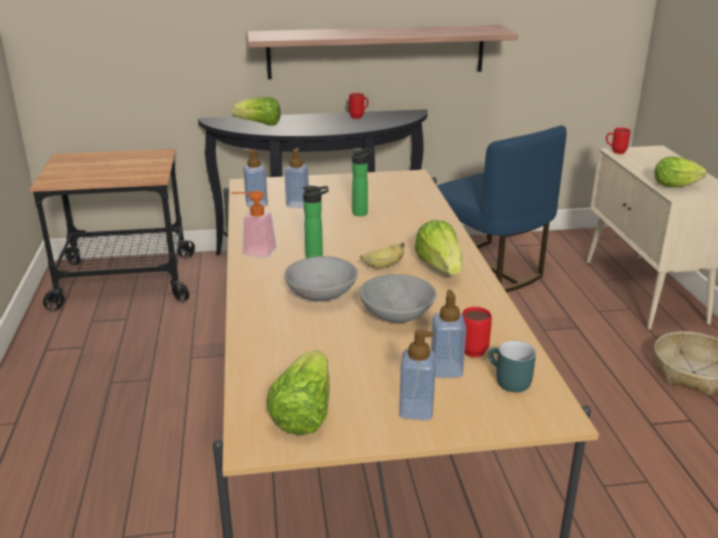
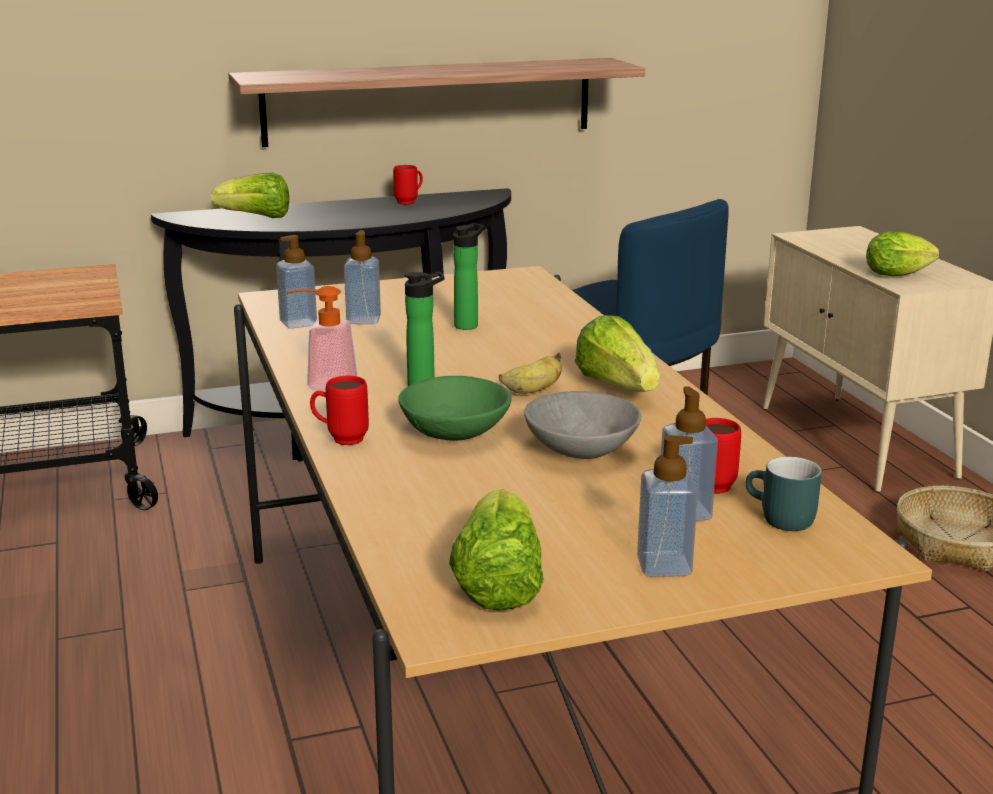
camera: 10 degrees left, 5 degrees down
grey bowl [285,256,358,301] -> green bowl [398,376,512,441]
red mug [606,128,630,154] -> red mug moved to [310,376,369,445]

